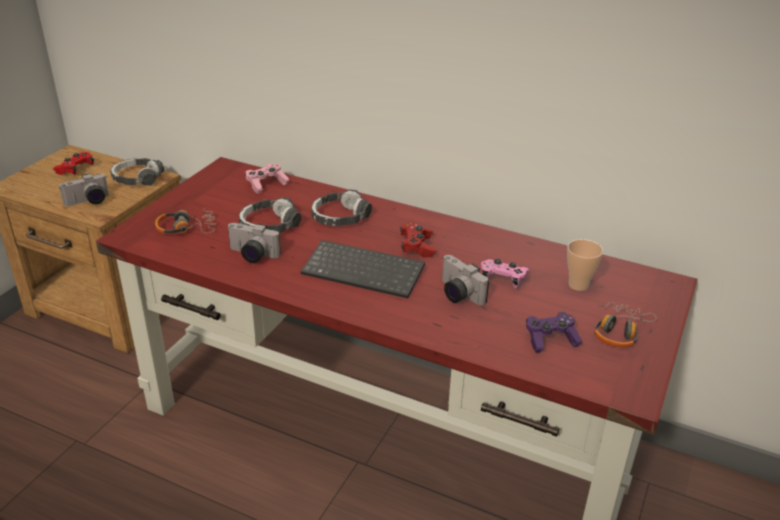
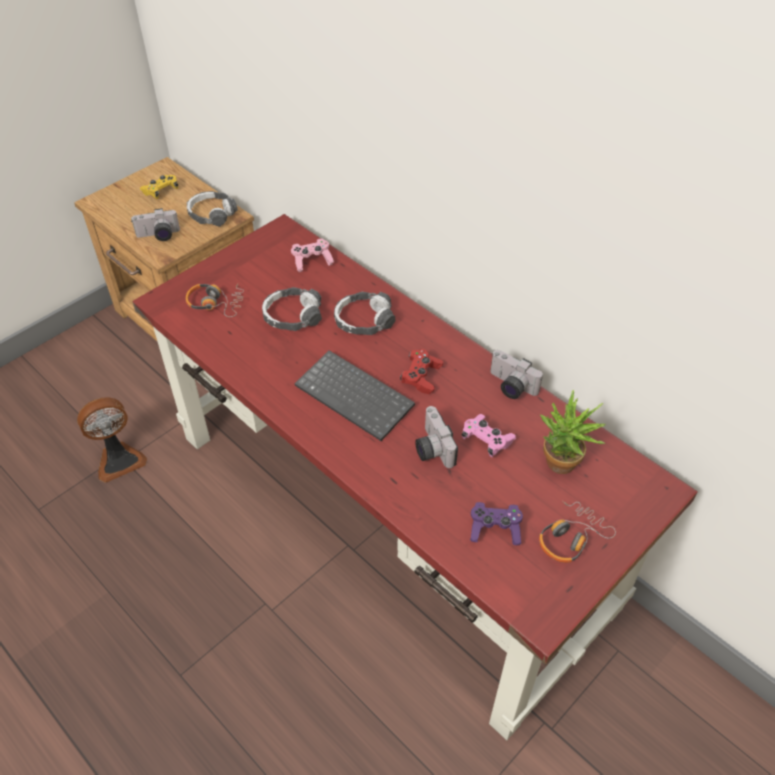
camera: 20 degrees right, 15 degrees up
red game controller [53,152,94,175] -> yellow game controller [140,175,178,199]
camera [228,223,281,263] -> camera moved to [490,350,543,399]
cup [567,239,603,291] -> potted plant [540,390,606,474]
none -> fan [77,398,147,483]

